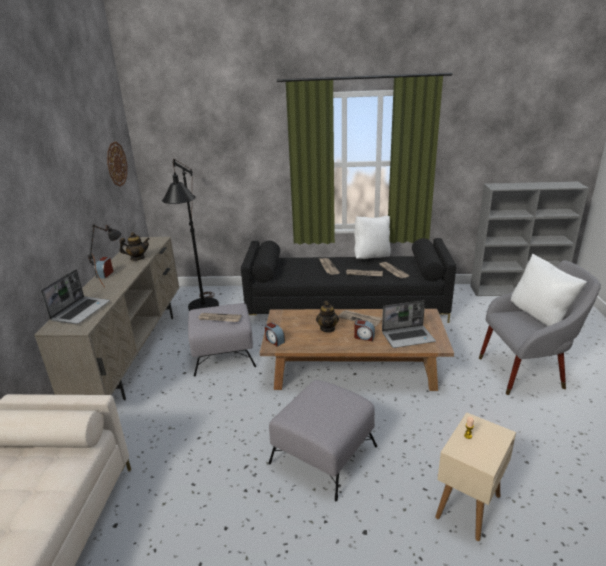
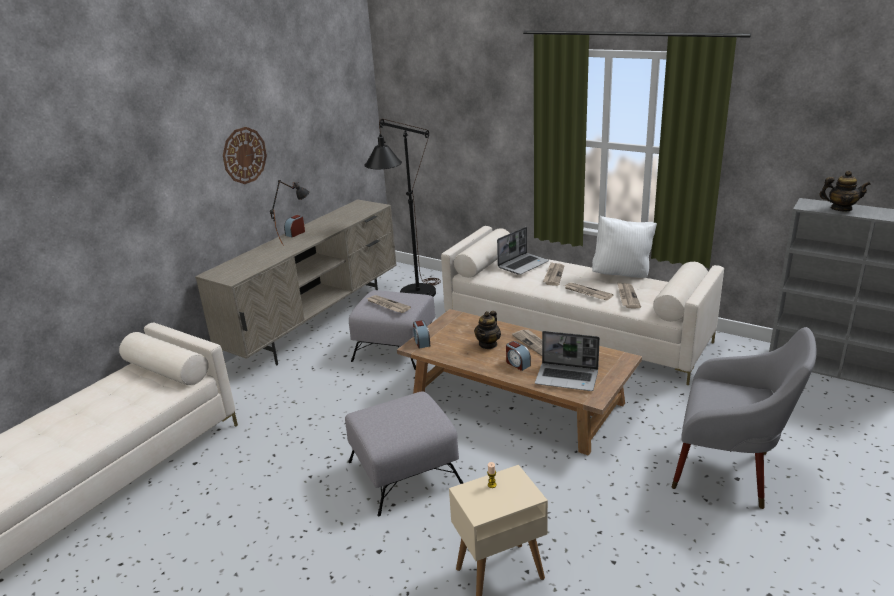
camera: 30 degrees right, 0 degrees up
laptop [41,269,110,324] -> laptop moved to [497,227,549,275]
wall clock [107,141,127,187] -> wall clock moved to [223,127,267,184]
teapot [119,232,149,261] -> teapot moved to [819,171,871,211]
black sofa [241,238,456,323] -> beige sofa [441,226,724,385]
white pillow [511,254,587,326] -> none

